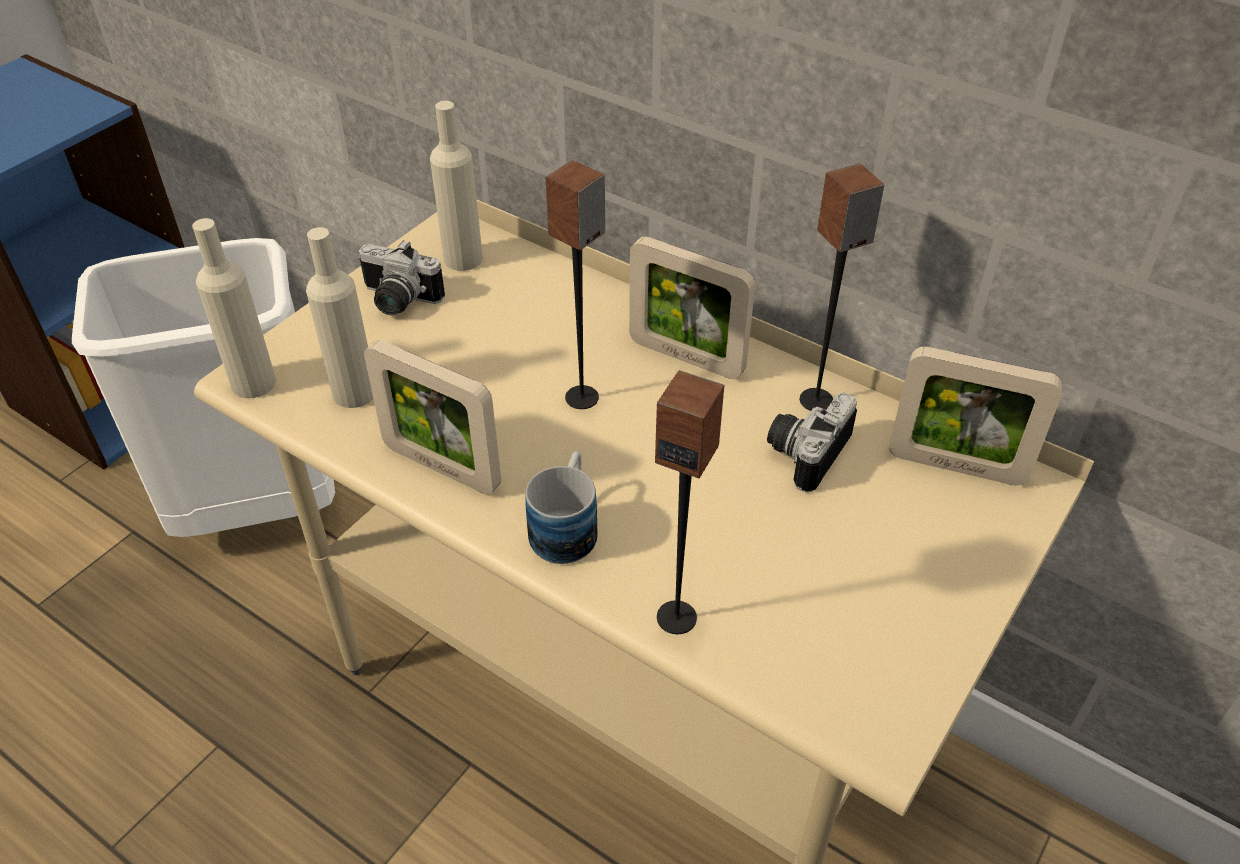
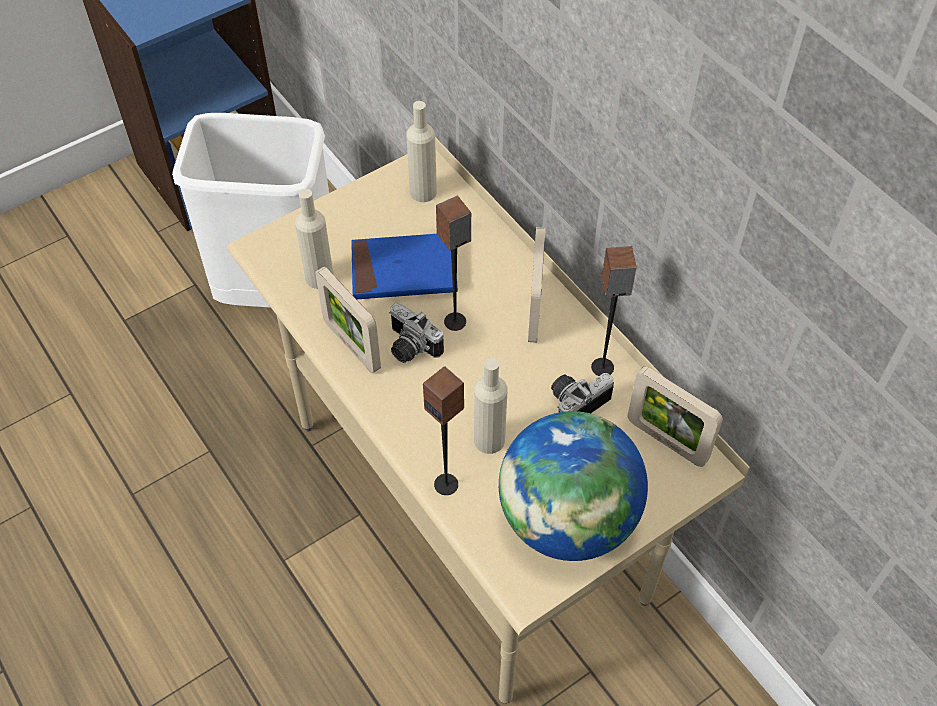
camera: 20 degrees right, 10 degrees up
beige bottle [192,218,276,398] -> beige bottle moved to [474,358,508,454]
camera [358,240,445,315] -> camera moved to [389,303,444,363]
mug [525,451,598,564] -> none
picture frame [629,236,755,379] -> picture frame turned 45 degrees clockwise [528,227,545,343]
none -> blue book [351,234,458,299]
none -> globe [499,411,648,561]

